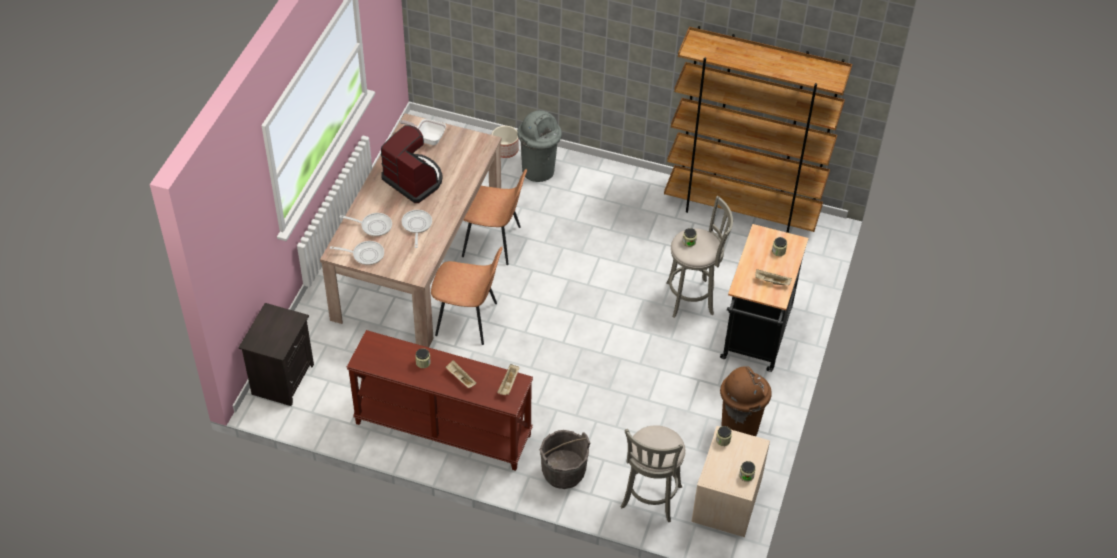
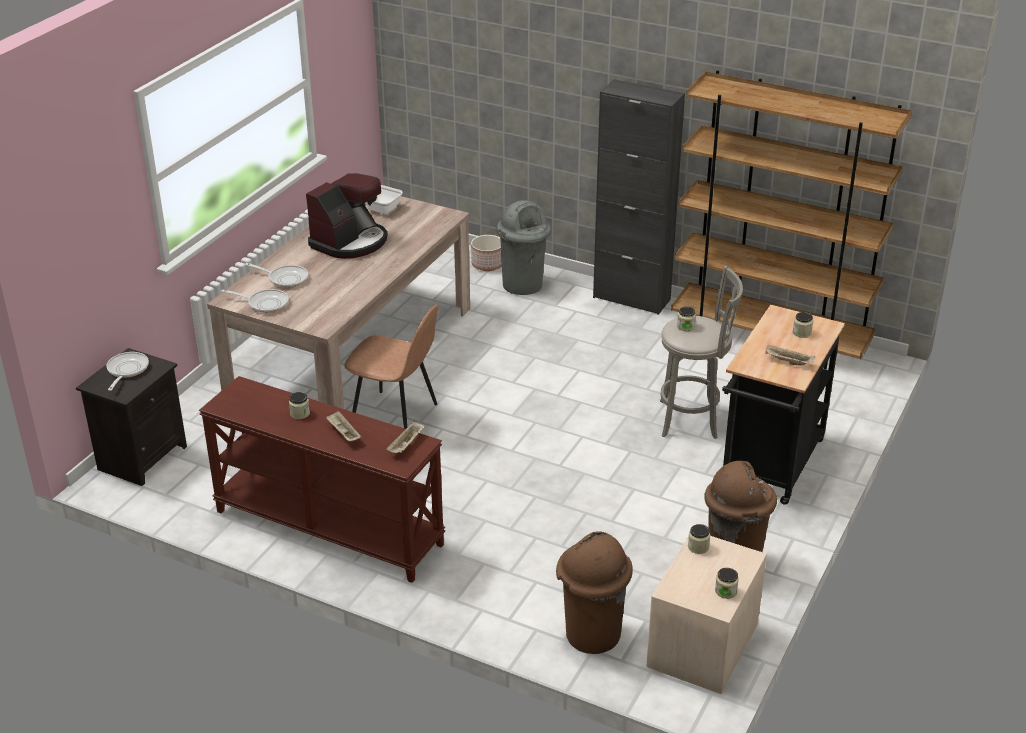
camera: 10 degrees right, 15 degrees down
coffee machine [381,125,443,203] -> coffee machine turned 75 degrees clockwise [306,173,388,259]
frying pan [402,210,432,248] -> frying pan moved to [106,352,149,391]
brown chair [462,169,527,265] -> none
grey bucket [539,430,590,489] -> none
grey stool [621,425,686,522] -> brown trash can [556,531,633,654]
none -> black cabinet [593,79,685,315]

